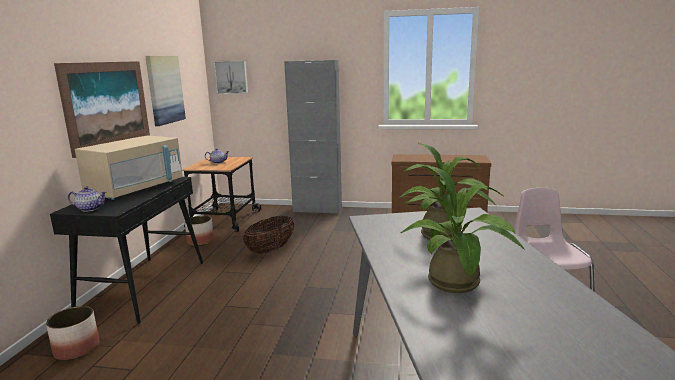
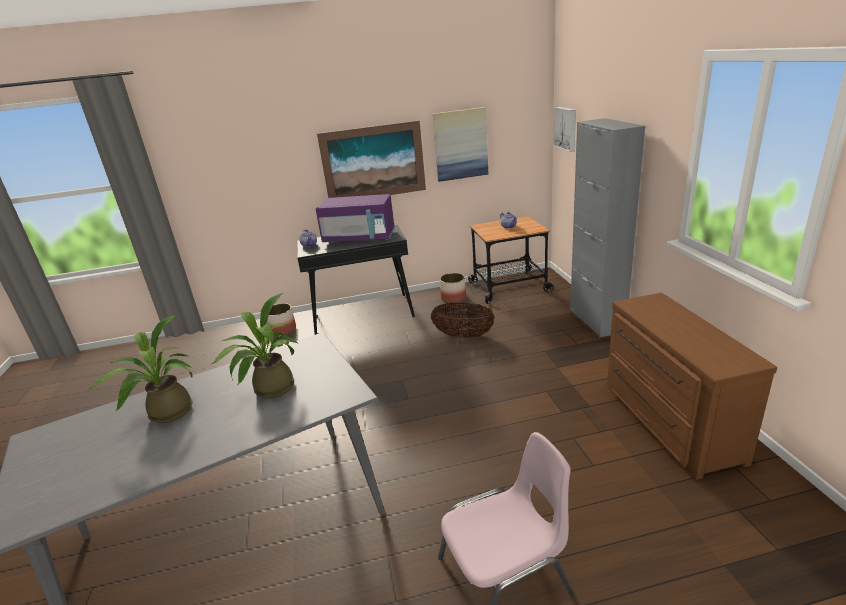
camera: 70 degrees right, 10 degrees up
beige microwave [75,135,183,200] -> purple microwave [316,194,395,243]

